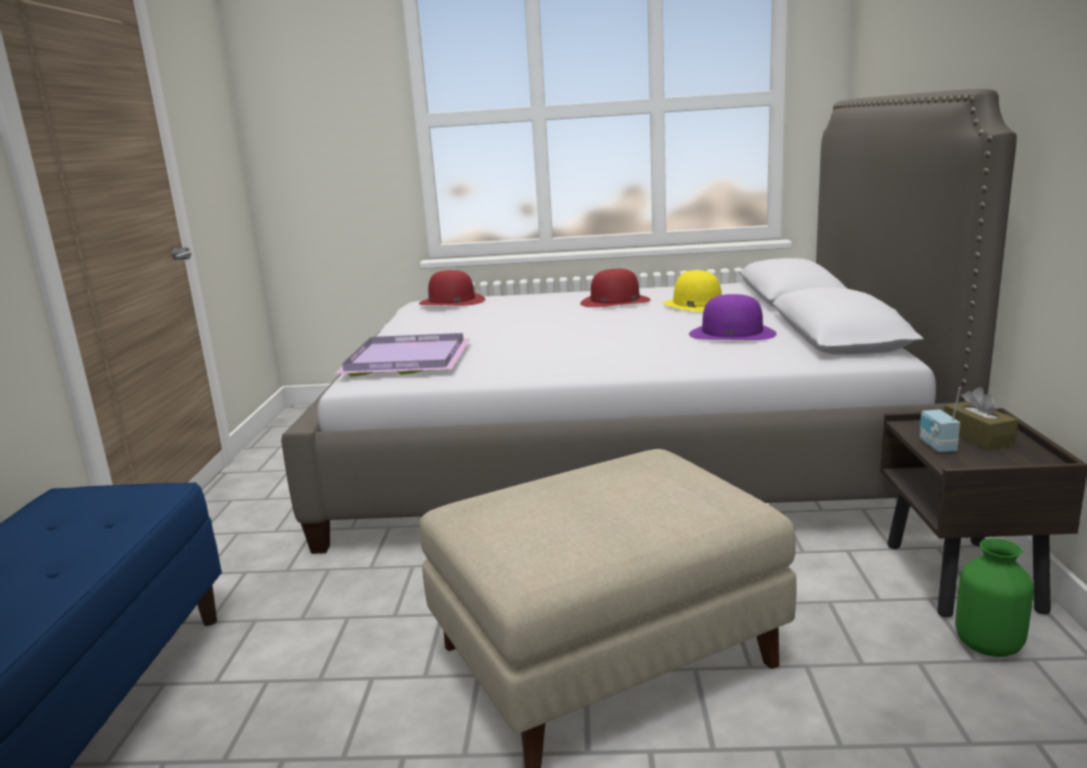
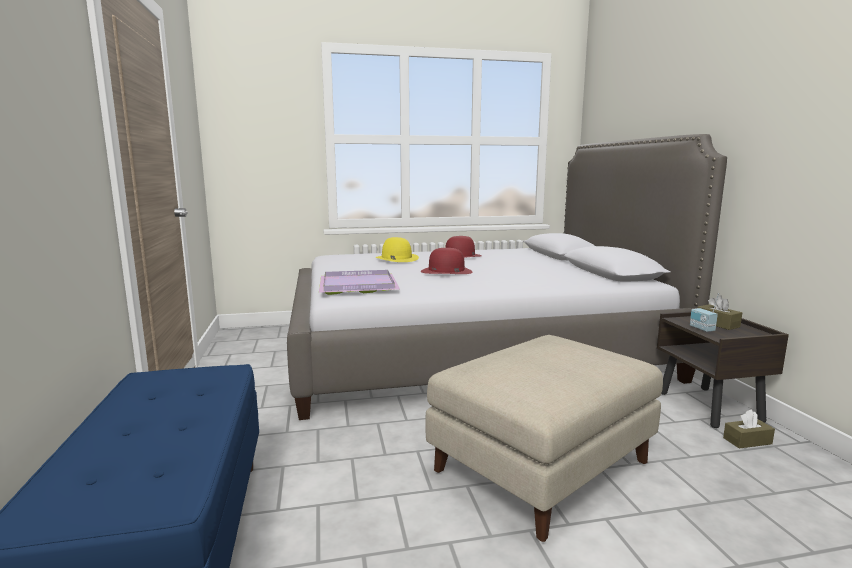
camera: 15 degrees left, 5 degrees down
red hat [419,270,485,306] -> red hat moved to [421,248,472,274]
yellow hat [663,270,722,312] -> yellow hat moved to [375,237,419,262]
purple hat [689,294,777,340] -> none
green vase [955,538,1034,657] -> brown tissue box [723,410,775,449]

